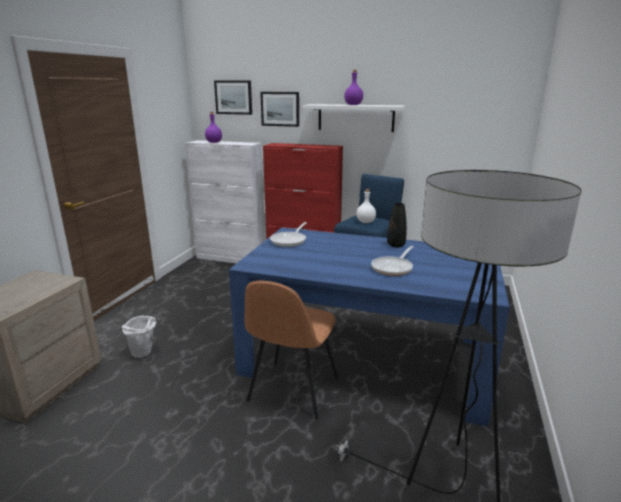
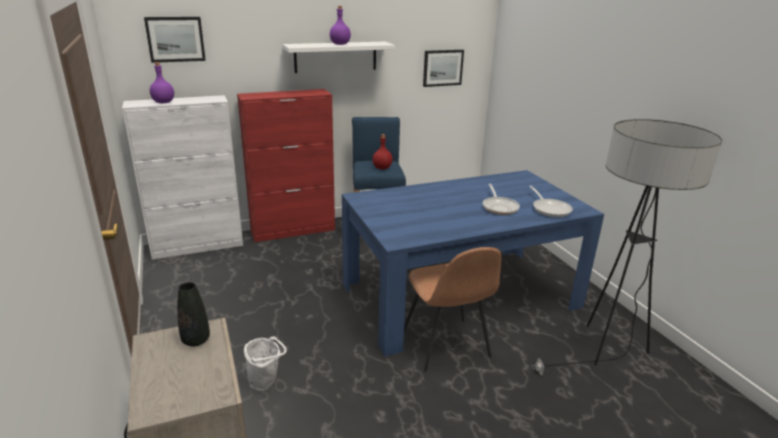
camera: 40 degrees left, 5 degrees up
picture [260,92,299,127] -> picture moved to [423,50,464,87]
frying pan [270,222,307,247] -> frying pan moved to [529,186,573,217]
white bottle [356,189,376,223] -> red bottle [372,134,393,170]
black vase [387,203,407,247] -> black vase moved to [177,282,210,347]

